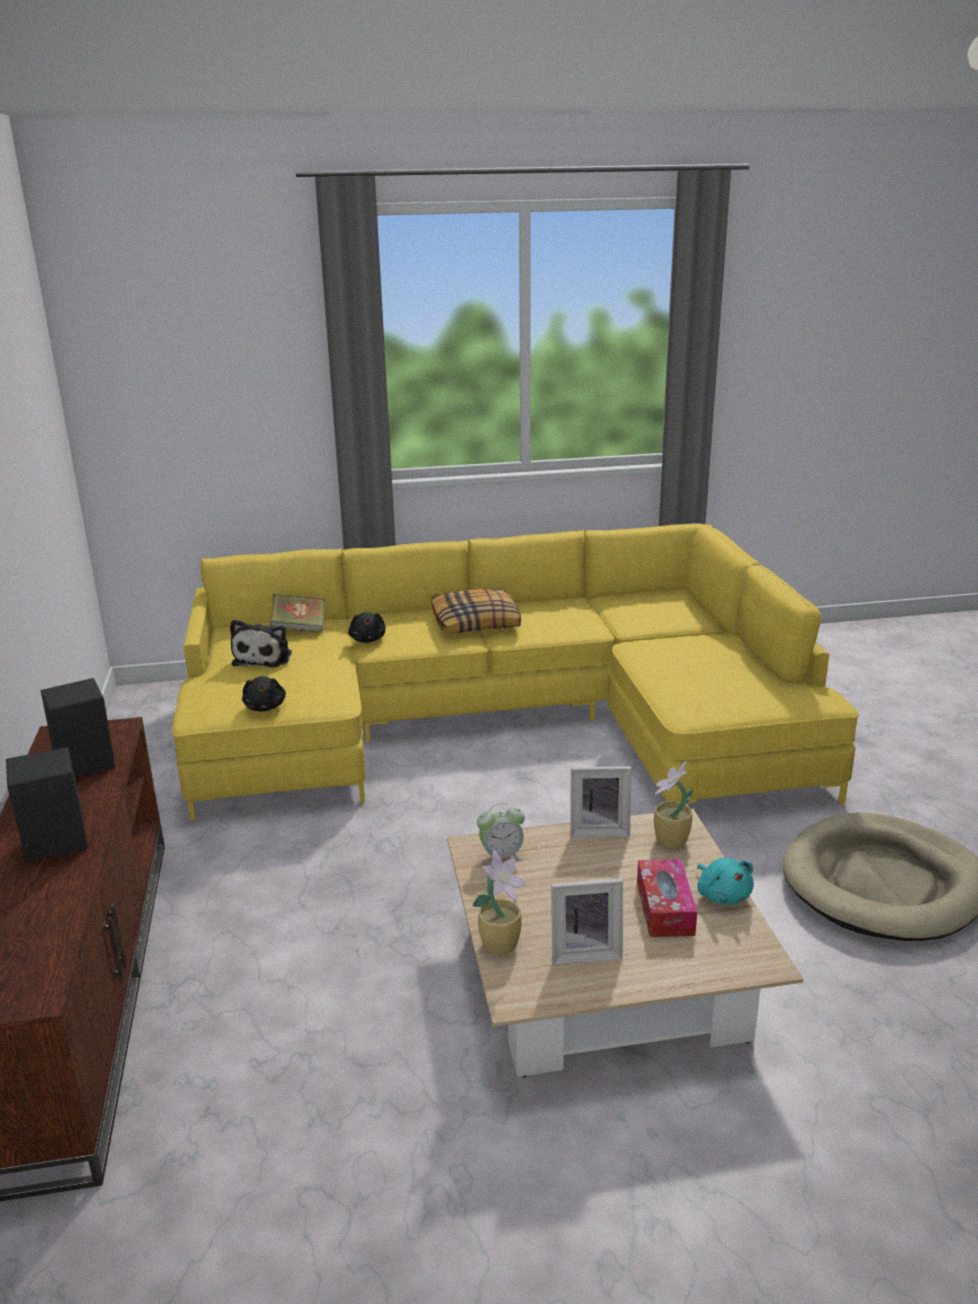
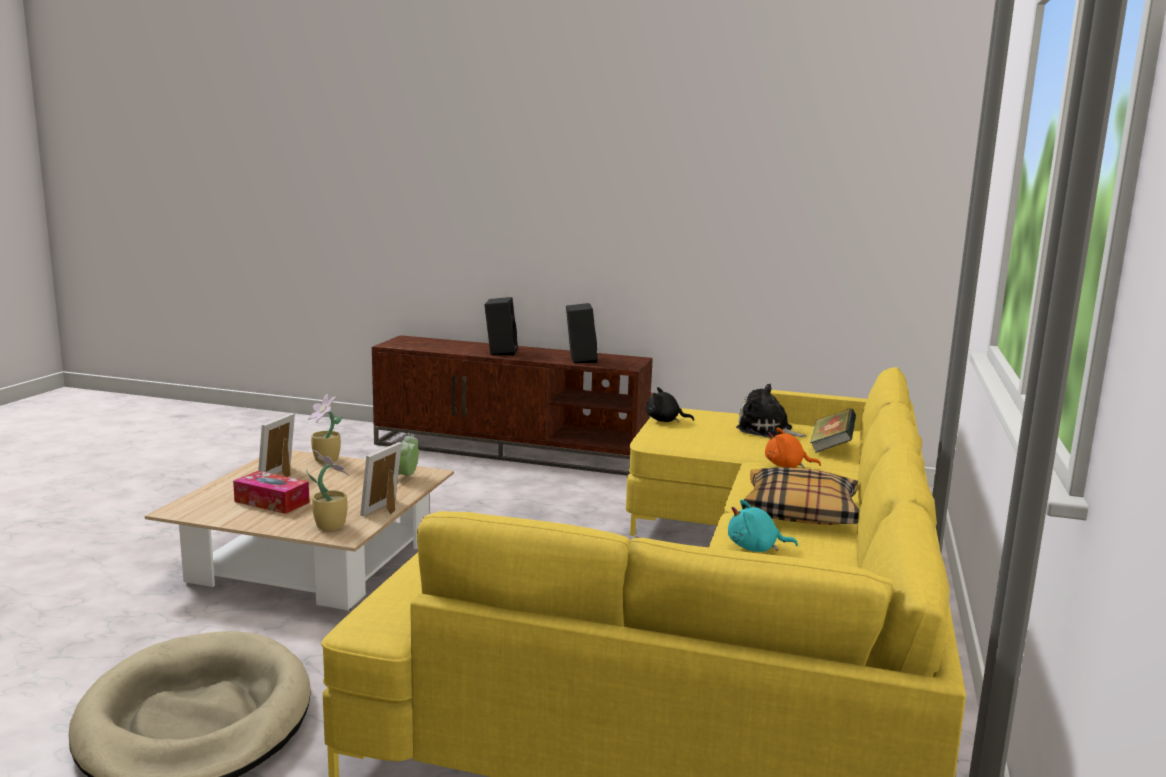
camera: 115 degrees right, 10 degrees down
black plush toy [348,612,386,643] -> orange plush toy [765,427,821,468]
turquoise plush toy [697,858,754,905] -> turquoise plush toy moved to [728,499,798,552]

